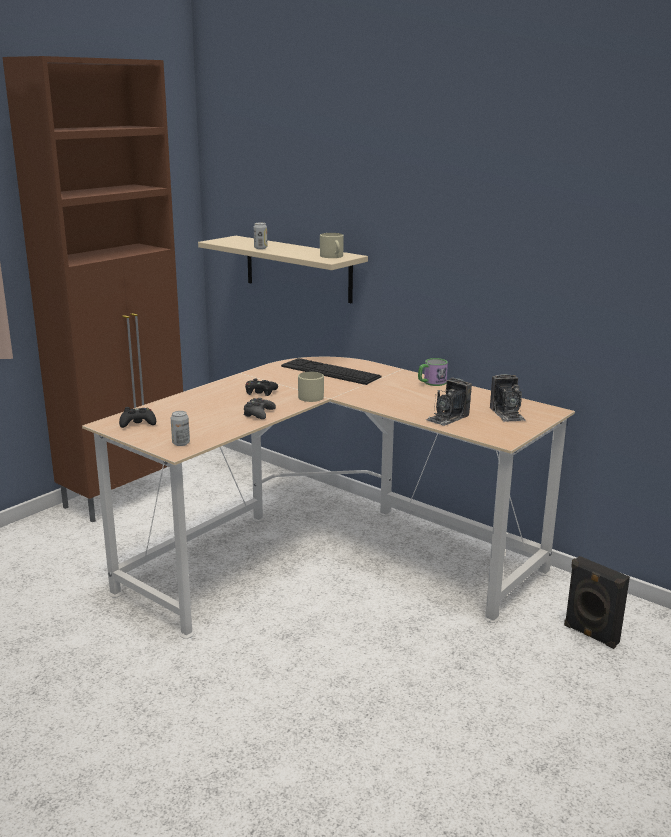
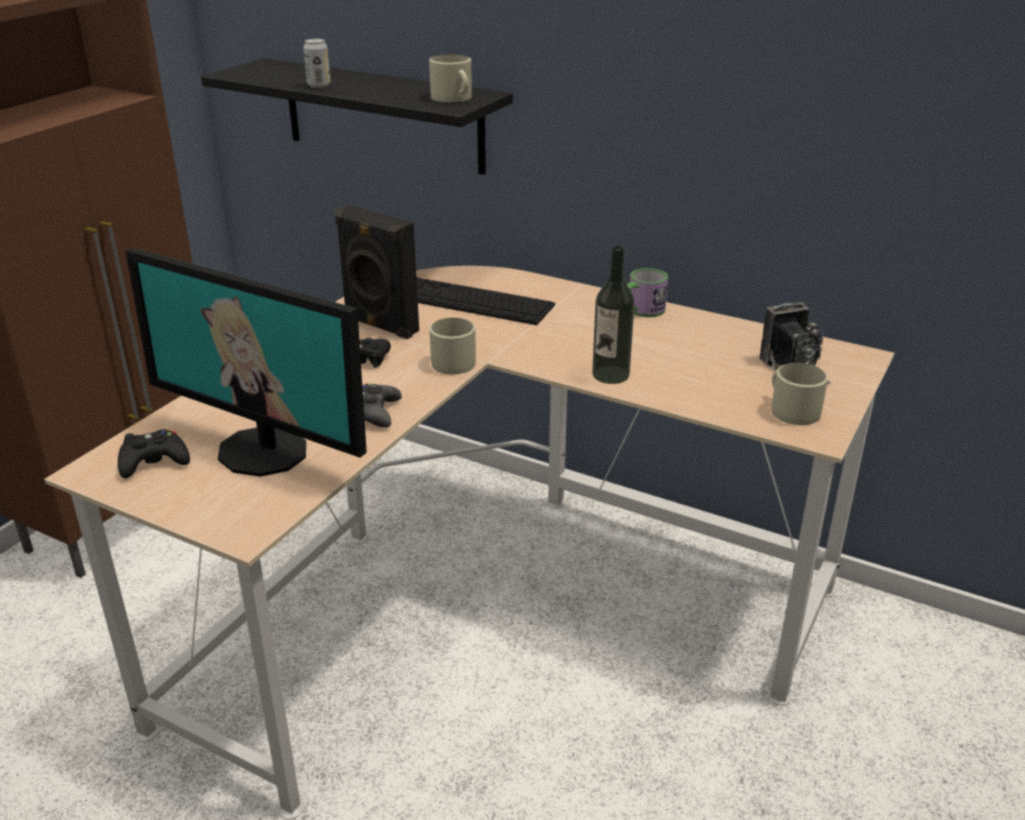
camera: 10 degrees left, 10 degrees up
can [171,411,190,446] -> none
beige shelf [198,236,368,303] -> black shelf [201,58,513,175]
camera [426,378,472,426] -> none
black speaker [564,556,630,649] -> black speaker moved to [334,205,419,339]
none -> monitor [126,248,367,477]
none -> bottle [592,245,635,384]
none -> beige mug [772,363,828,425]

